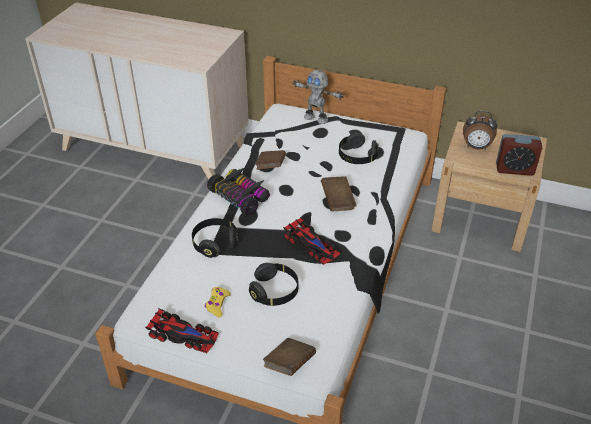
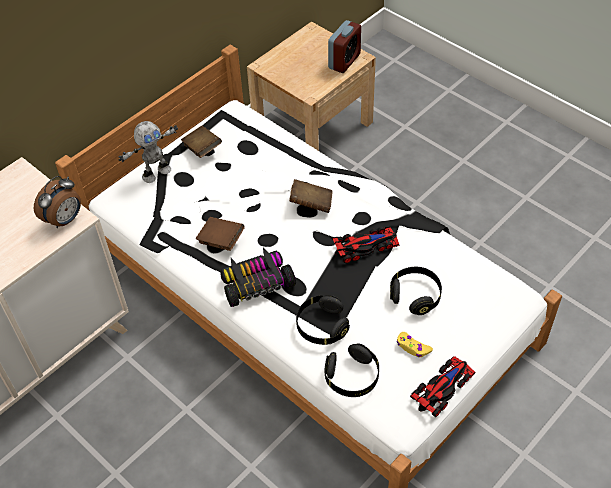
camera: 65 degrees left, 10 degrees up
brown book [263,338,316,376] -> brown book moved to [181,126,222,158]
black headphones [339,133,378,164] -> black headphones moved to [324,344,379,397]
alarm clock [463,111,497,150] -> alarm clock moved to [34,176,81,228]

